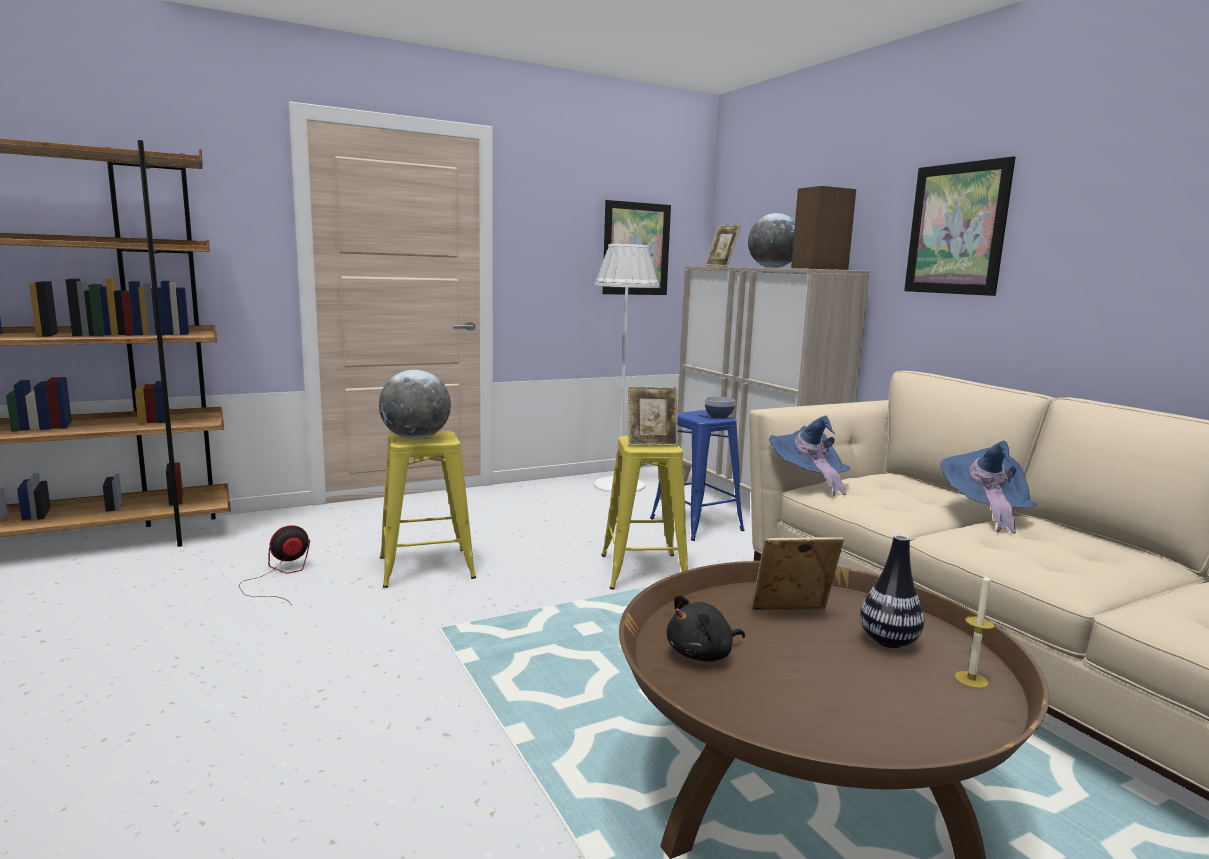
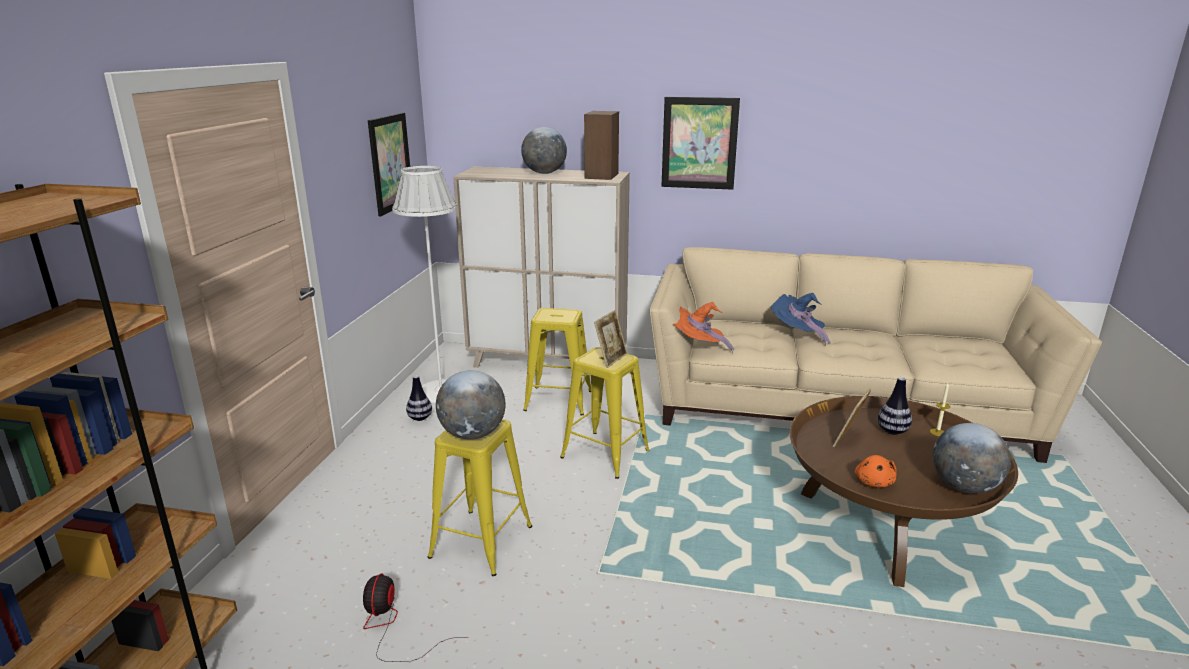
camera: 50 degrees left, 10 degrees up
blue stool [650,410,745,541] -> yellow stool [523,308,591,415]
black plush toy [666,595,745,662] -> orange plush toy [855,455,897,488]
picture frame [705,225,741,267] -> none
bowl [705,397,735,419] -> none
blue hat [769,416,850,496] -> orange hat [673,302,735,353]
none -> vase [406,375,432,421]
none -> globe [933,423,1011,494]

